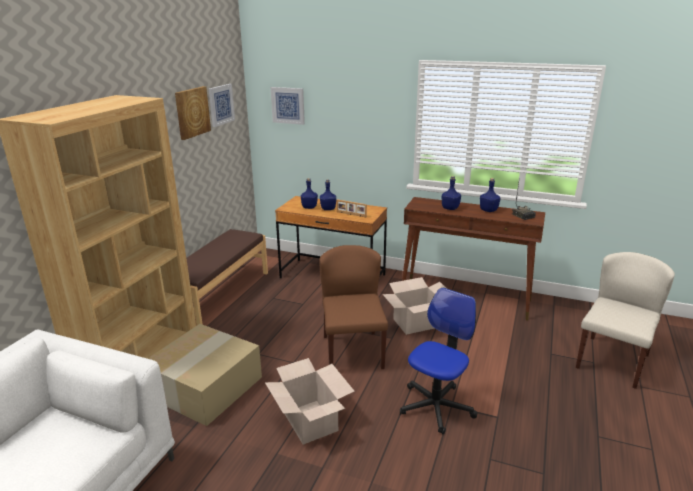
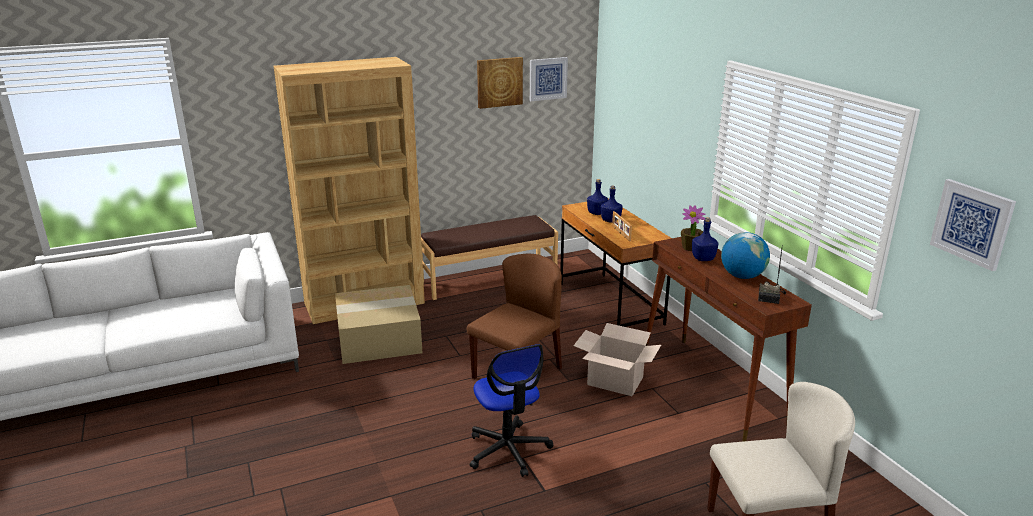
camera: 45 degrees right, 0 degrees up
cardboard box [265,358,354,445] -> none
picture [271,87,305,125] -> picture moved to [930,179,1016,271]
office chair [400,288,477,434] -> office chair turned 75 degrees clockwise [470,344,553,477]
blue bottle [480,178,501,212] -> globe [721,232,770,279]
none -> potted plant [681,205,706,251]

